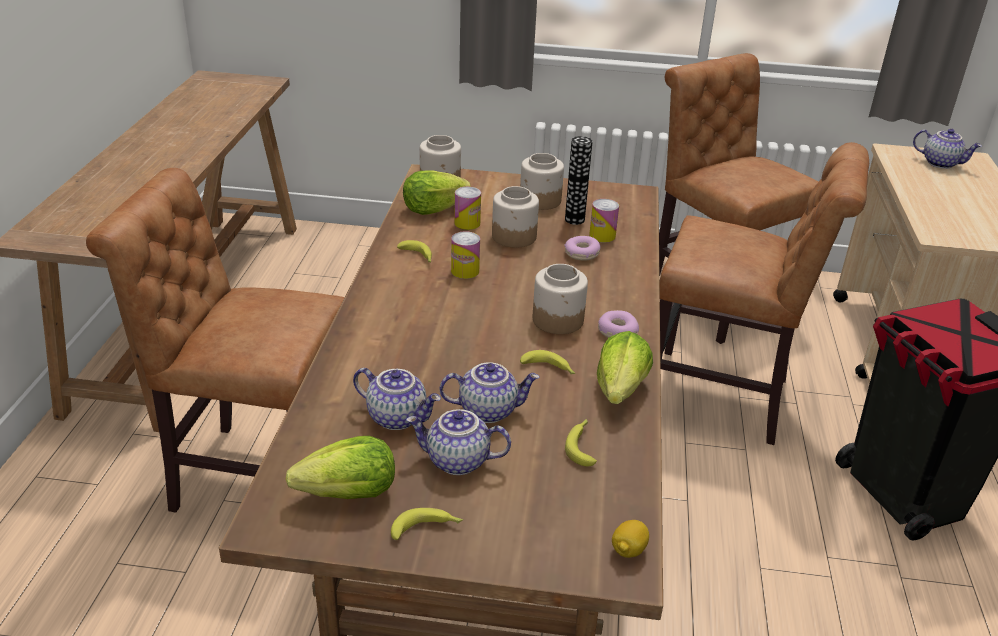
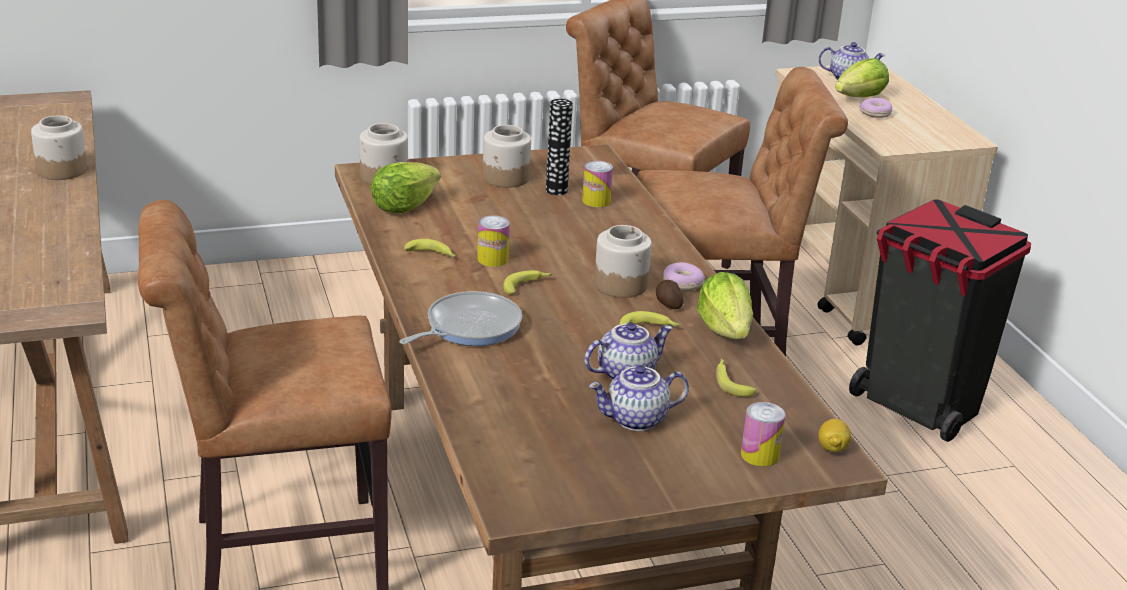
camera: 25 degrees left, 5 degrees down
lettuce [286,436,395,499] -> lettuce moved to [835,58,889,98]
teapot [353,368,441,430] -> none
banana [391,508,463,540] -> banana moved to [503,270,552,295]
can [454,187,481,230] -> can moved to [741,402,785,467]
jar [492,186,539,248] -> jar moved to [31,115,87,180]
donut [564,236,601,261] -> donut moved to [859,98,892,118]
none -> frying pan [399,291,522,346]
none -> potato [656,280,684,309]

